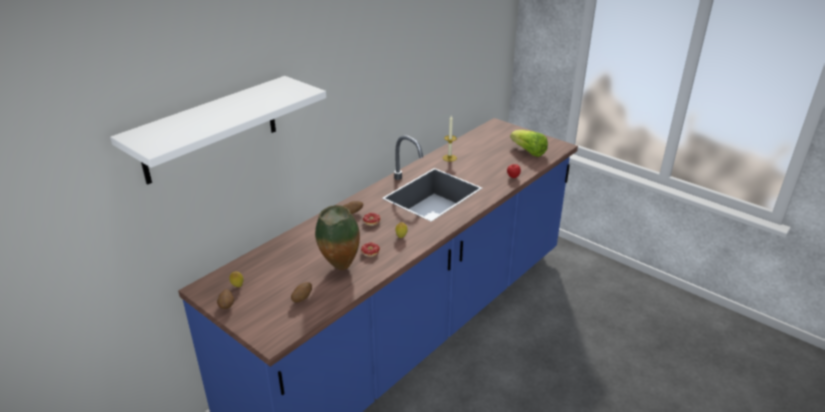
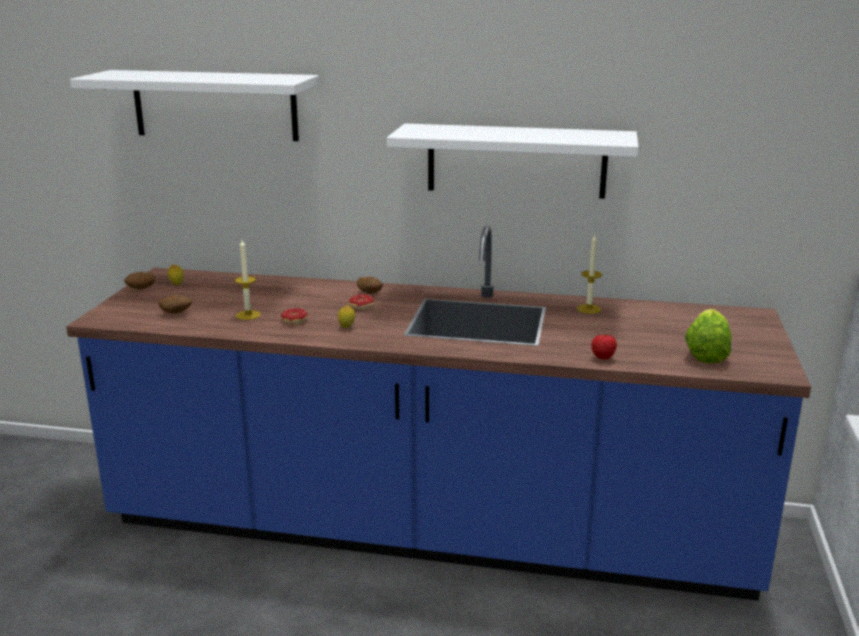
camera: 60 degrees right, 10 degrees down
vase [315,205,360,270] -> candle [235,240,261,320]
none -> white shelf [387,123,639,199]

